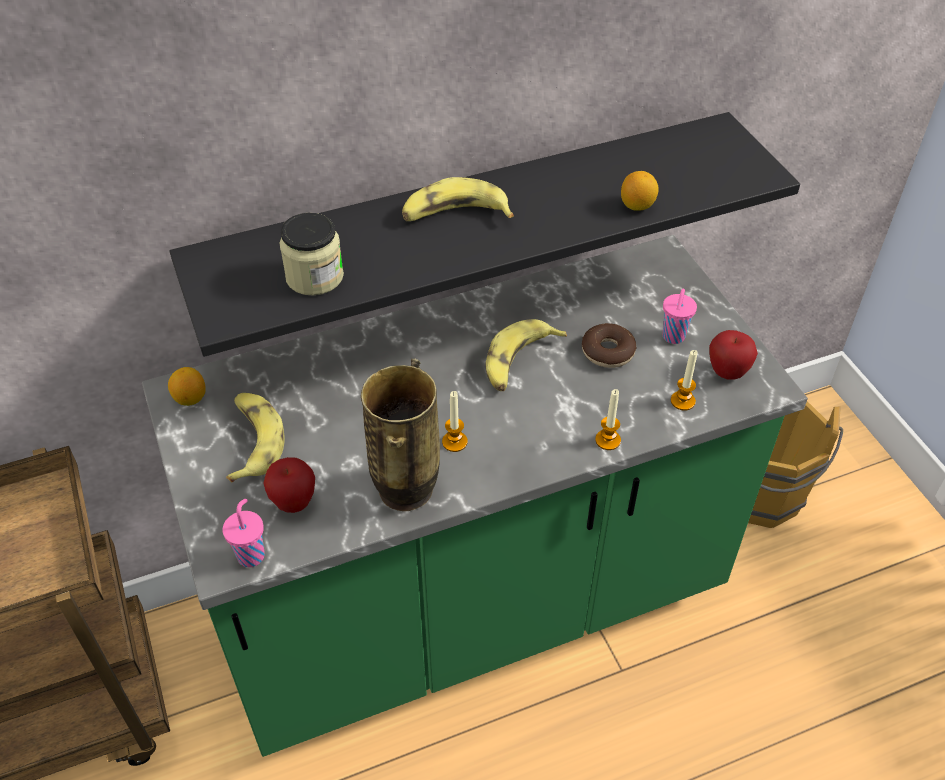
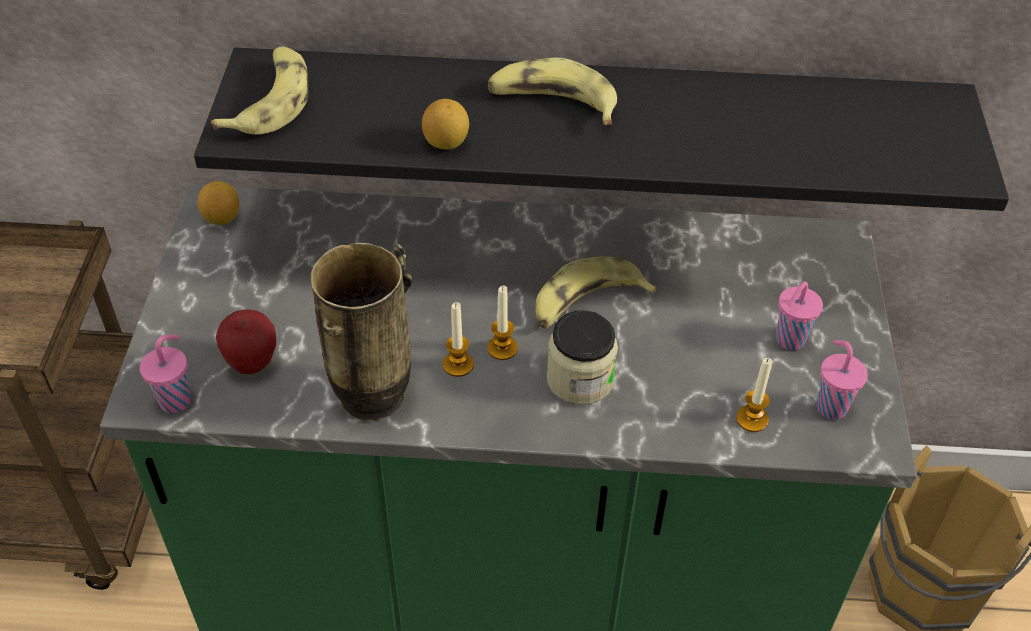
camera: 25 degrees right, 0 degrees up
banana [226,393,285,482] -> banana moved to [211,46,309,135]
jar [279,213,344,296] -> jar moved to [547,310,618,405]
donut [582,323,637,368] -> none
candle [595,389,621,450] -> candle moved to [487,286,518,360]
lemon [621,171,659,211] -> lemon moved to [422,99,469,150]
apple [709,330,758,380] -> pink cup [816,340,868,420]

